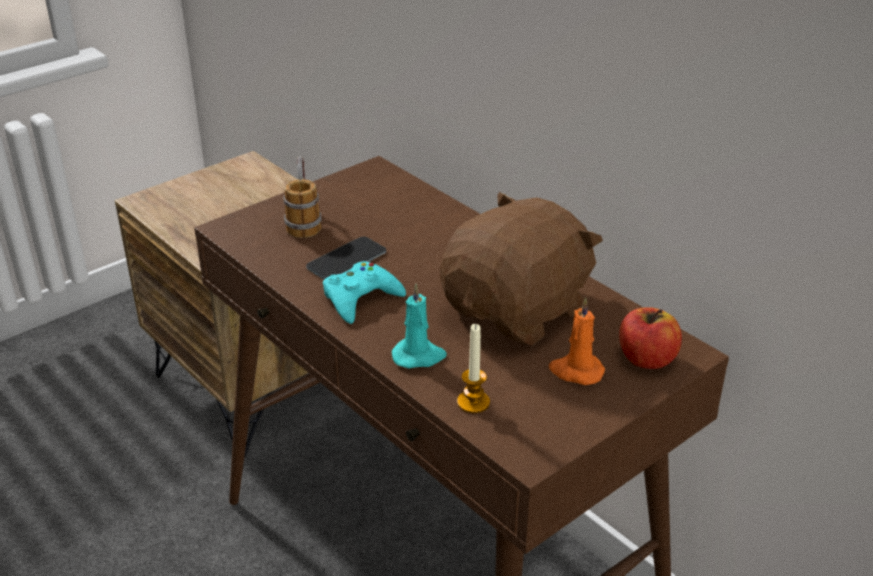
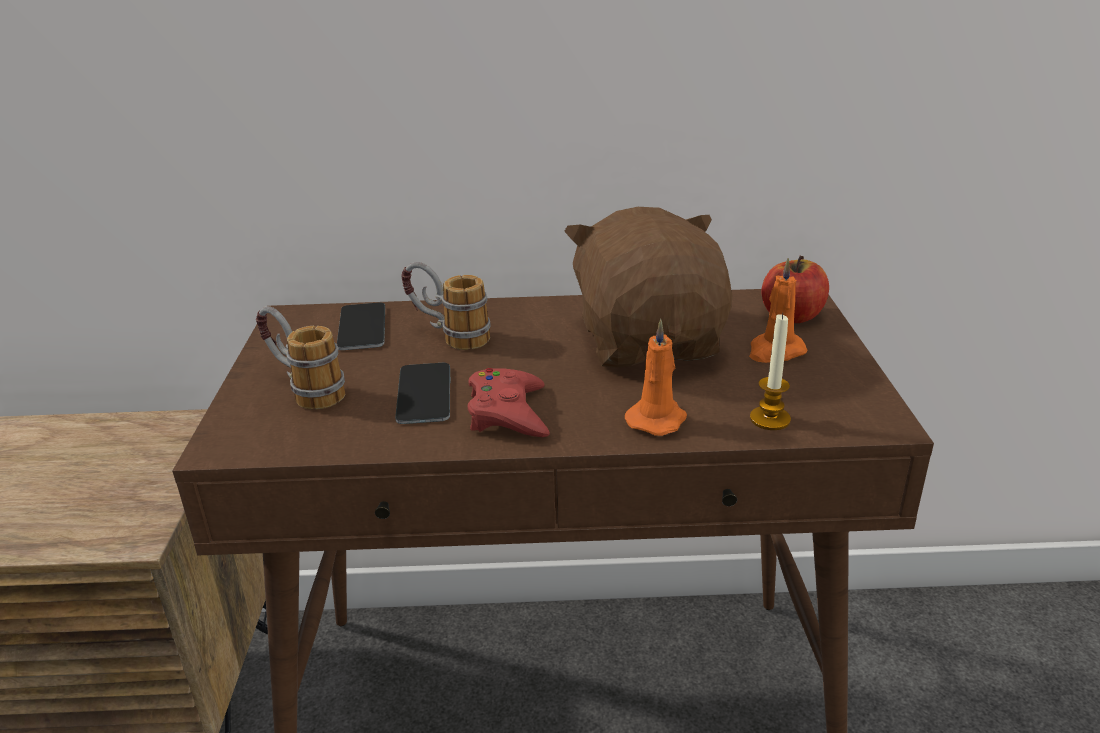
camera: 50 degrees left, 5 degrees down
turquoise game controller [323,261,406,324] -> red game controller [468,368,550,437]
turquoise candle [392,283,447,368] -> orange candle [625,319,687,436]
none -> phone [337,302,385,350]
none -> mug [401,262,491,350]

